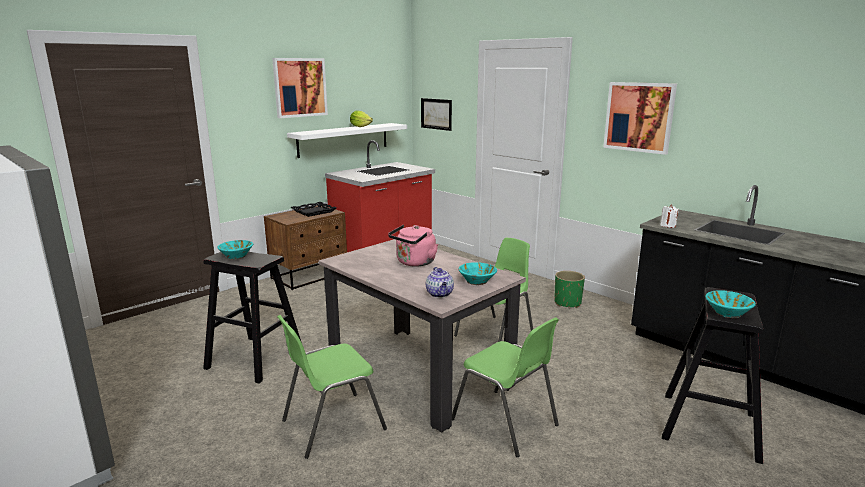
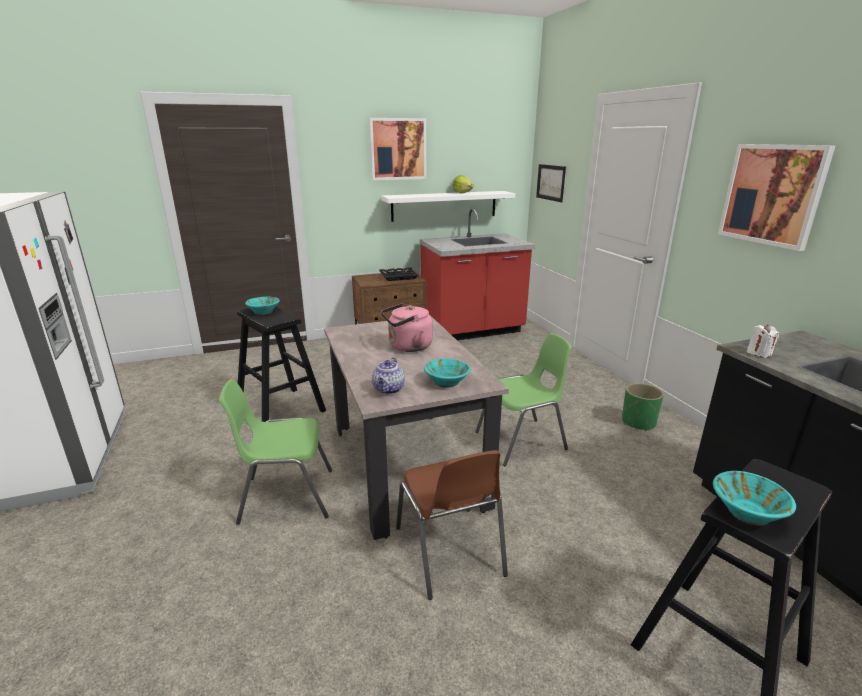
camera: 25 degrees right, 5 degrees up
green chair [452,317,559,457] -> brown chair [396,450,508,600]

